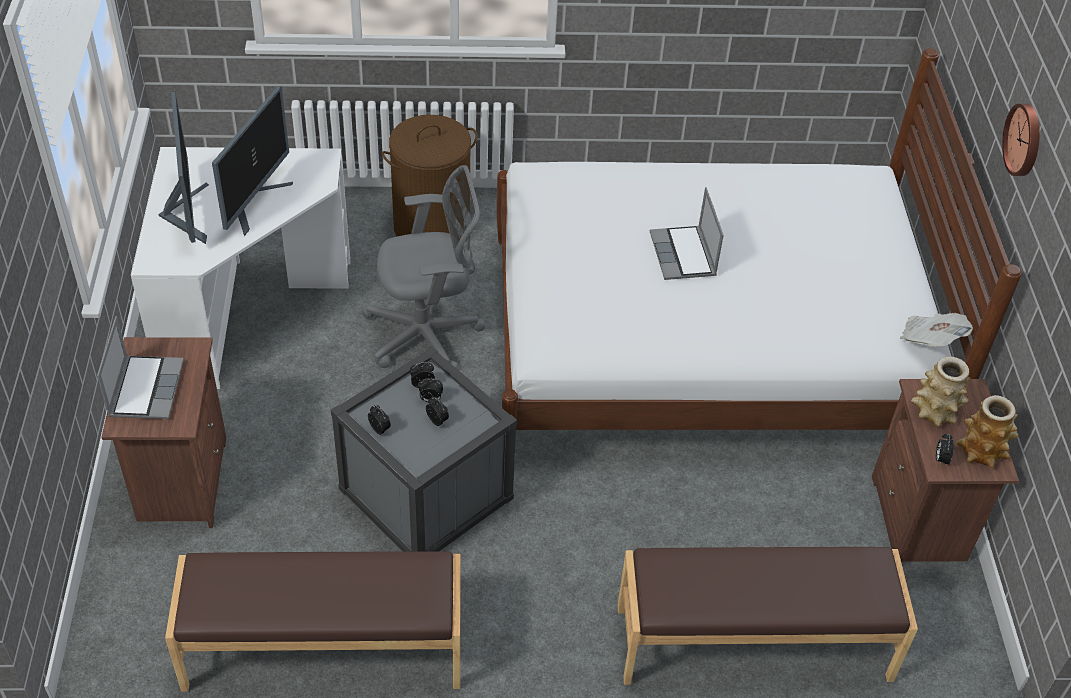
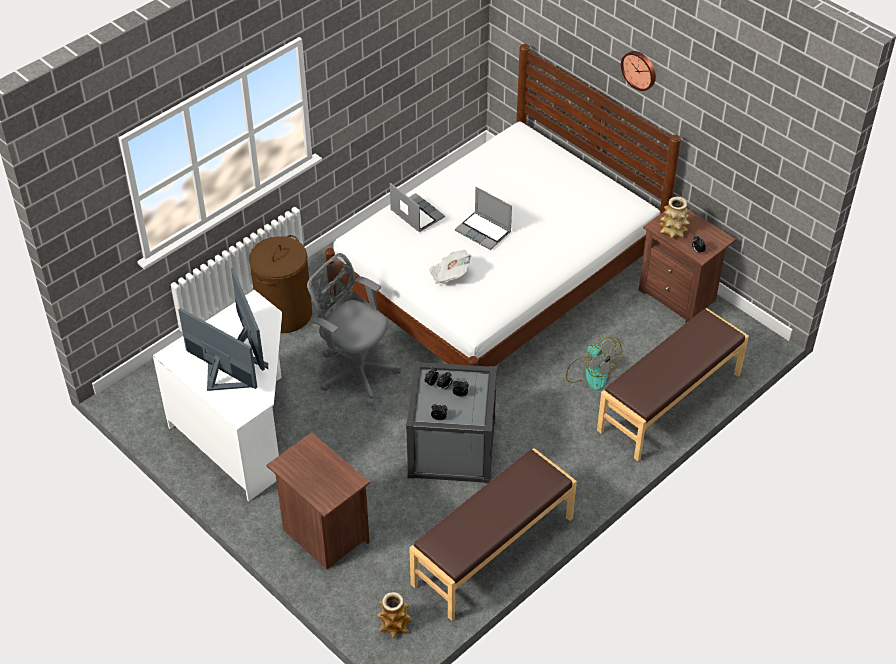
camera: 40 degrees left, 0 degrees up
laptop [97,316,184,419] -> laptop moved to [390,183,445,232]
grey office chair [361,165,486,369] -> grey office chair turned 90 degrees counterclockwise [307,253,401,407]
newspaper [900,313,973,347] -> newspaper moved to [429,250,472,284]
vase [956,395,1019,468] -> vase moved to [377,592,412,638]
none -> fan [566,337,622,391]

